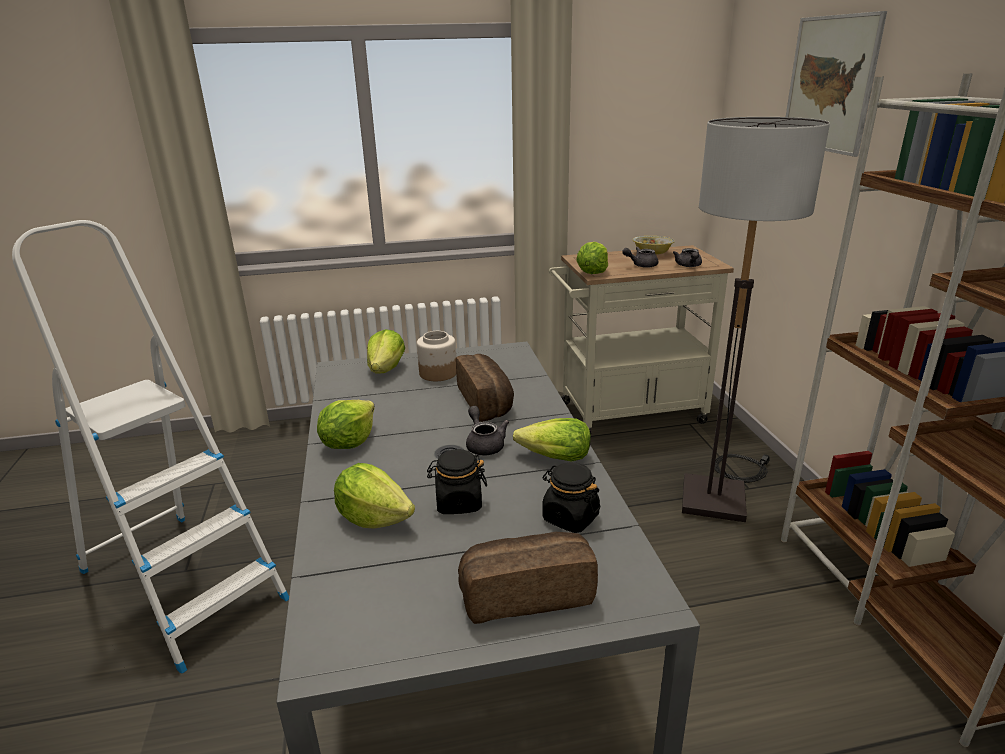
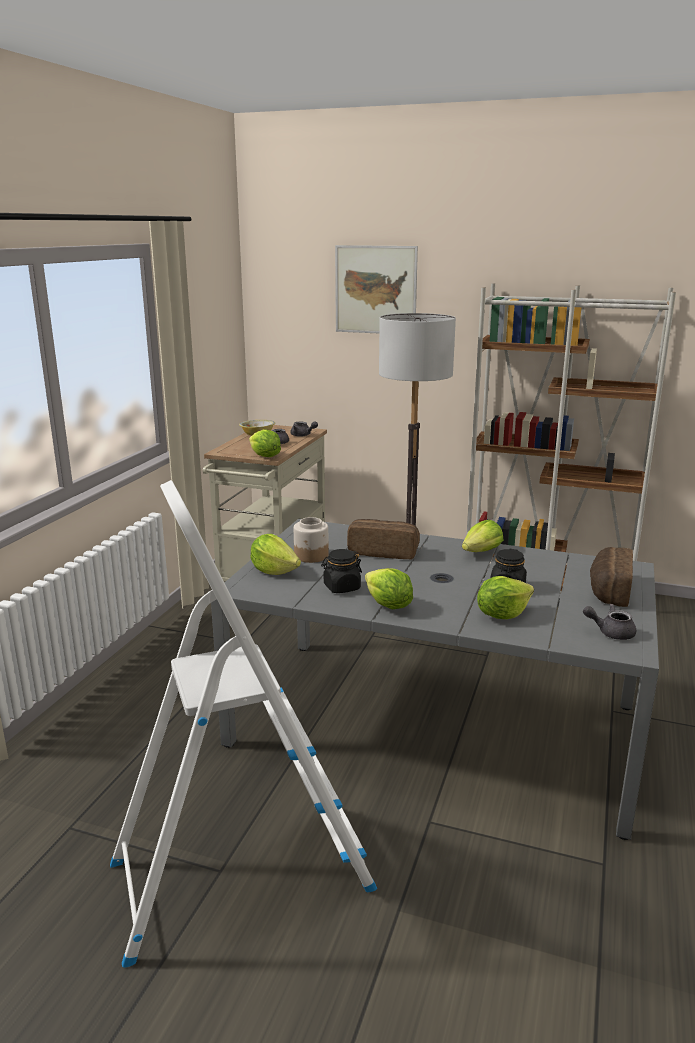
camera: 60 degrees left, 5 degrees down
grey teapot [466,406,509,455] -> grey teapot moved to [583,604,636,640]
black jar [542,462,600,533] -> black jar moved to [321,549,362,593]

